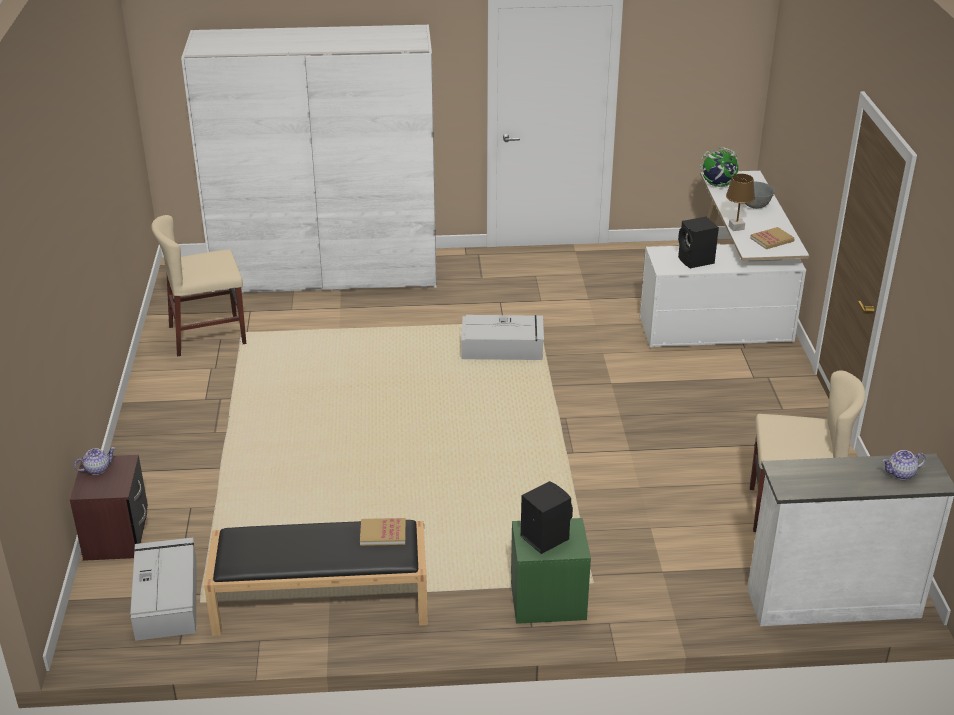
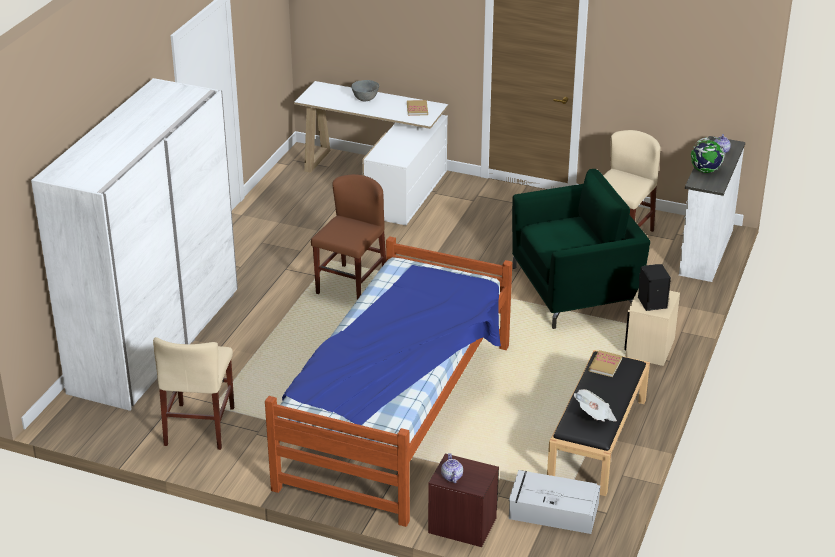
camera: 65 degrees left, 0 degrees up
grey storage box [461,315,544,360] -> brown chair [311,174,386,300]
green nightstand [511,518,591,624] -> beige nightstand [624,288,680,366]
black speaker [678,217,719,269] -> none
globe [700,147,739,187] -> globe moved to [691,137,725,173]
brown table lamp [726,174,755,231] -> none
none -> bed [265,236,512,527]
none -> green armchair [512,169,650,329]
none -> newspaper [574,389,617,422]

